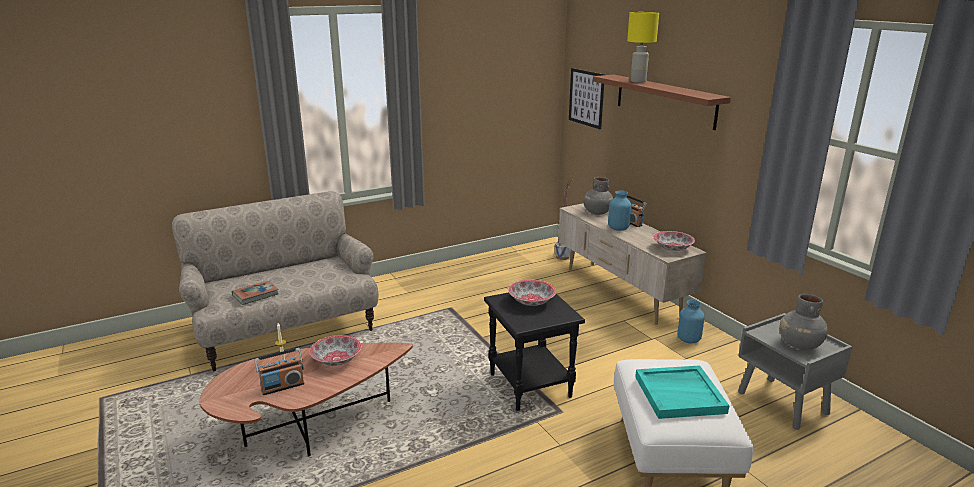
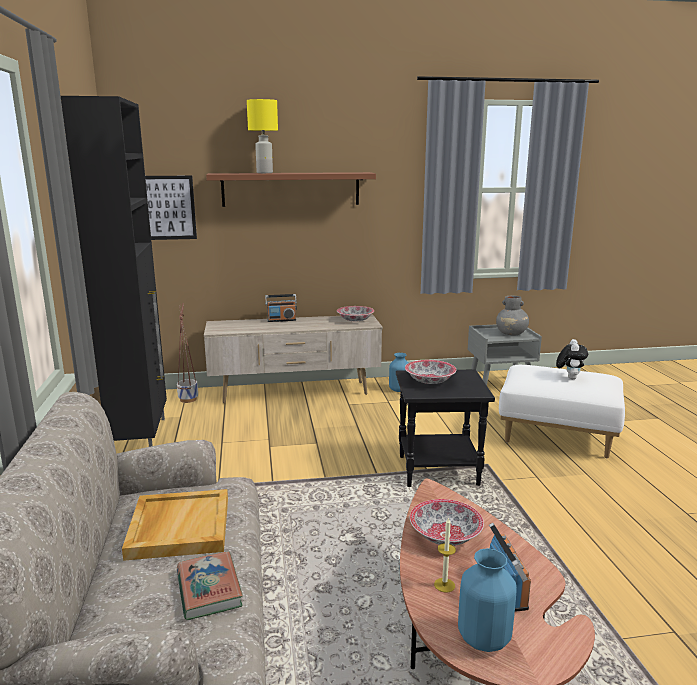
camera: 70 degrees left, 5 degrees down
grey vase [583,177,613,215] -> none
blue vase [608,191,632,231] -> blue vase moved to [458,548,517,652]
turquoise tray [635,365,730,419] -> plush toy [556,339,588,379]
none -> black cabinet [61,96,167,447]
none -> beige tray [122,489,228,561]

